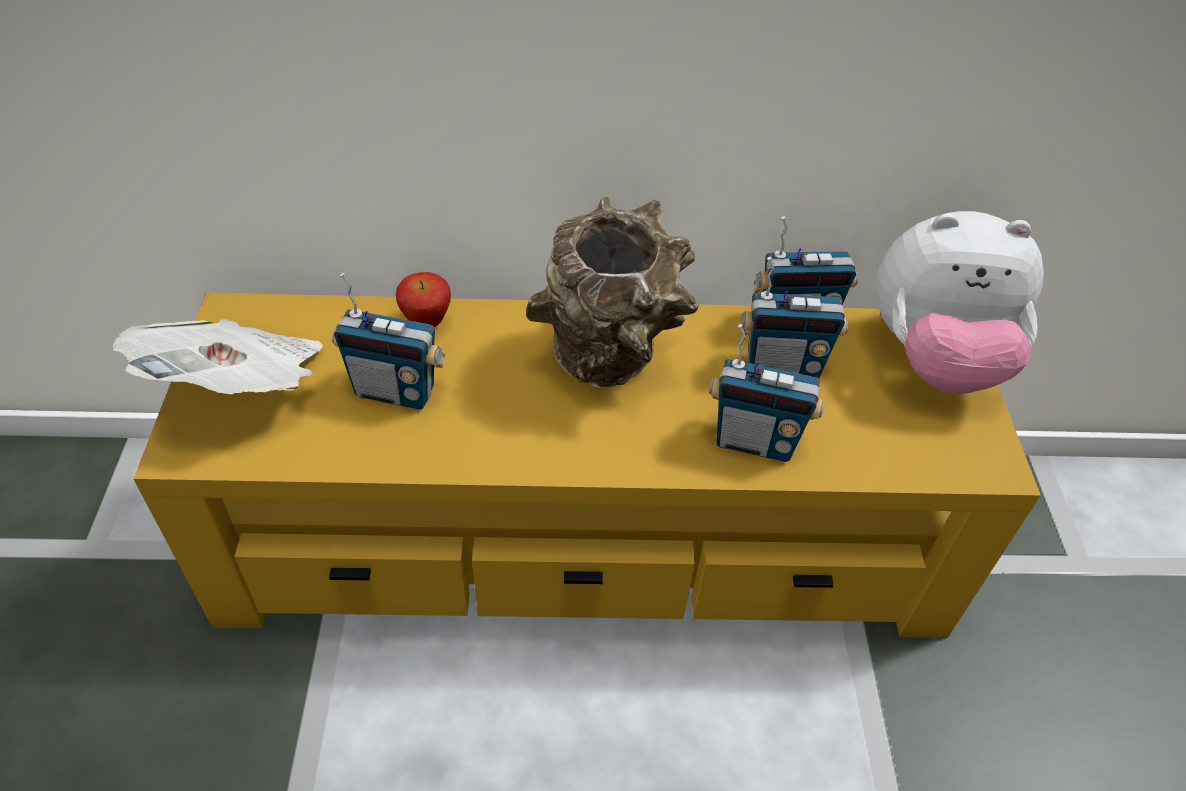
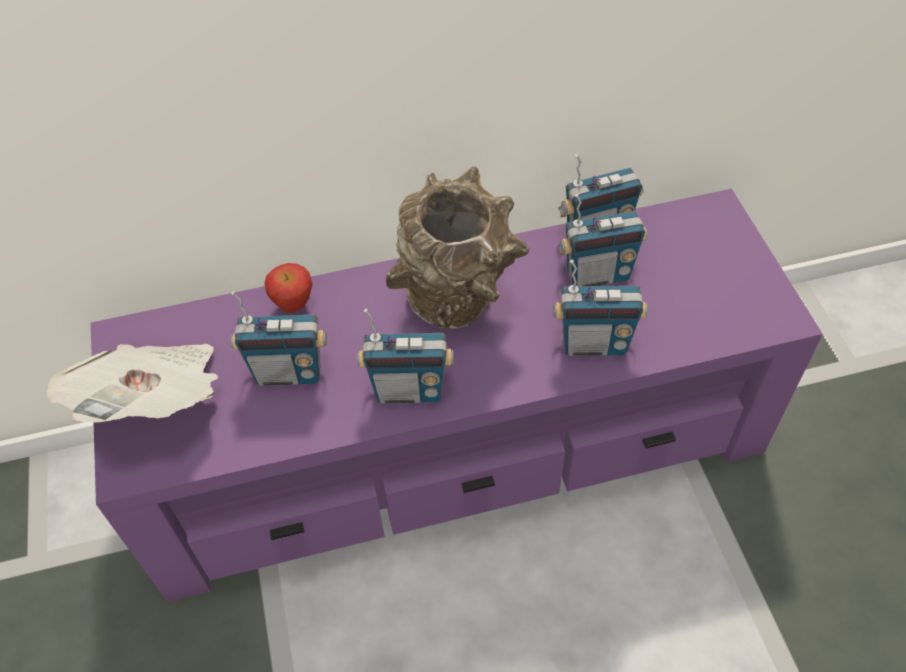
camera: 10 degrees left, 5 degrees up
yellow tv stand [133,292,1041,638] -> purple tv stand [91,189,823,602]
plush toy [876,211,1044,394] -> none
none -> radio [357,309,454,404]

